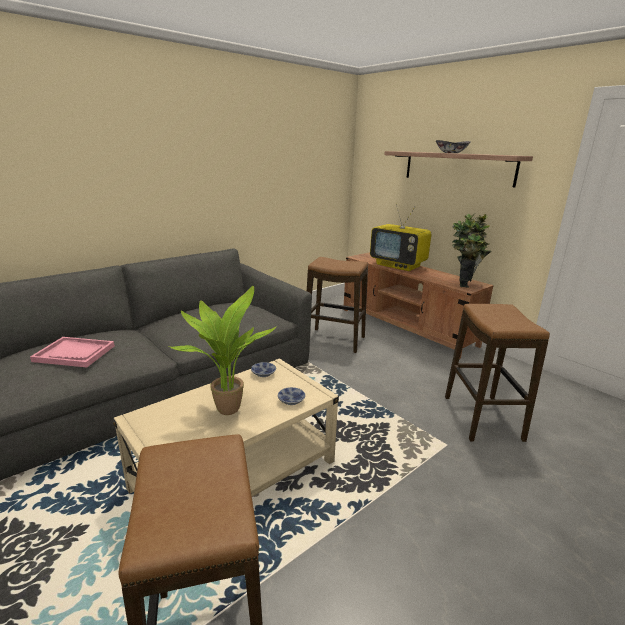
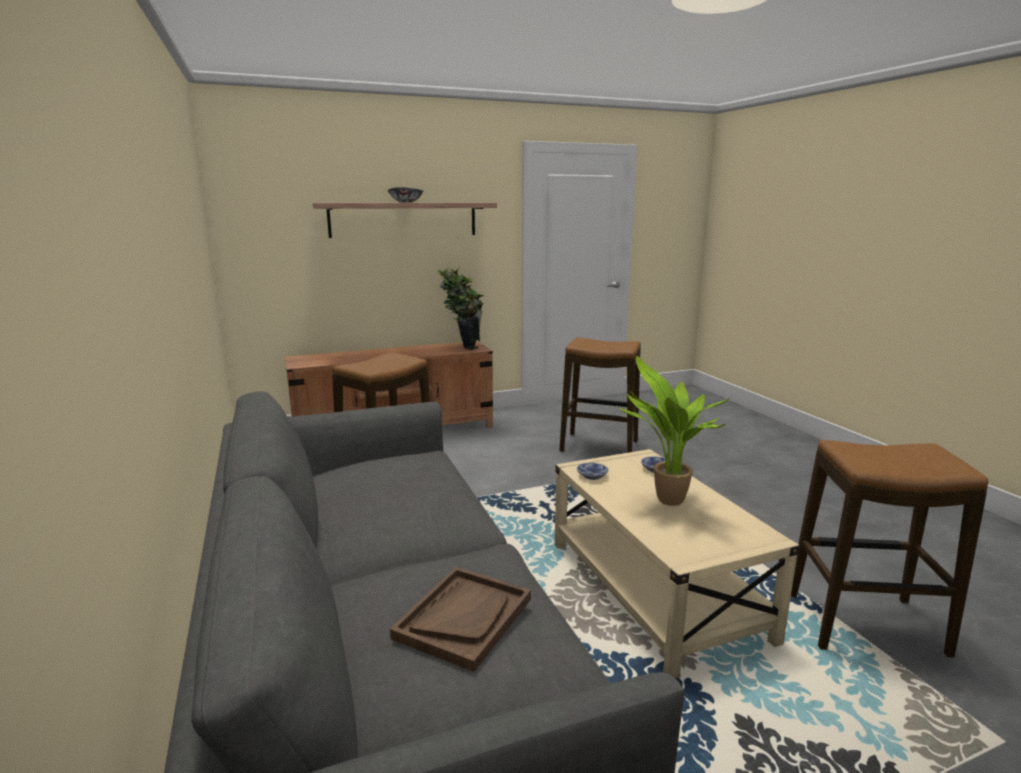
camera: 70 degrees left, 5 degrees down
pink tray [30,337,115,367] -> brown tray [390,567,531,672]
television [370,203,431,271] -> none

